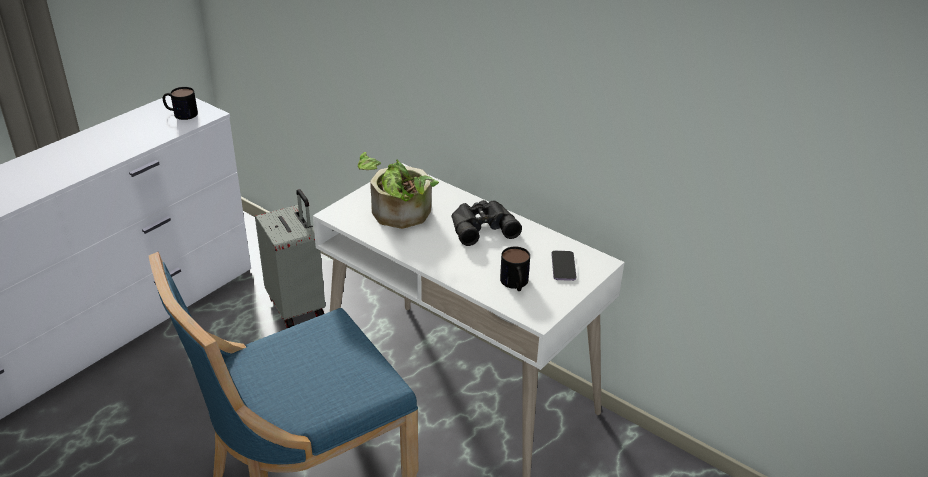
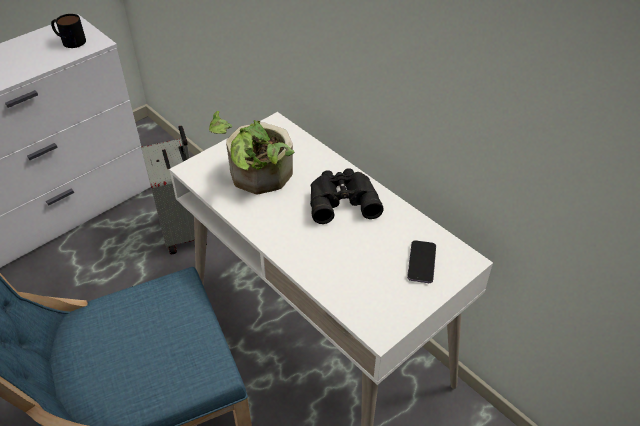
camera: 10 degrees right, 10 degrees up
mug [500,247,530,291] -> none

